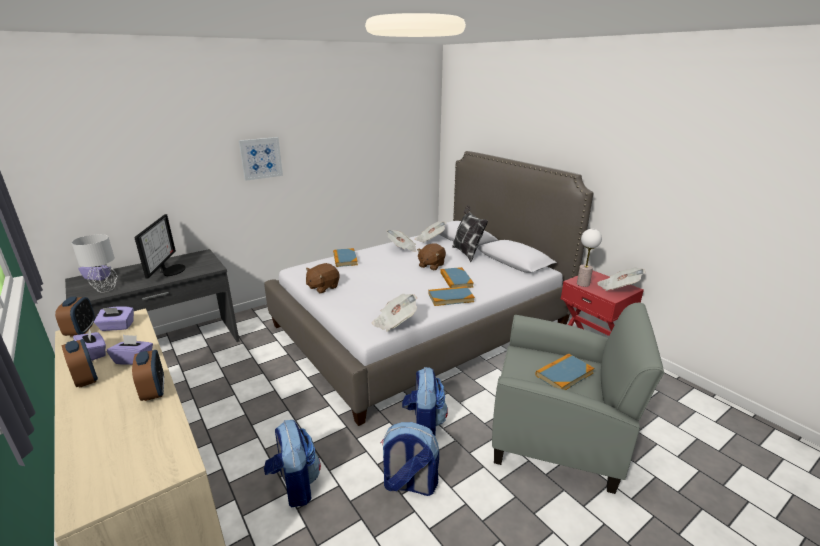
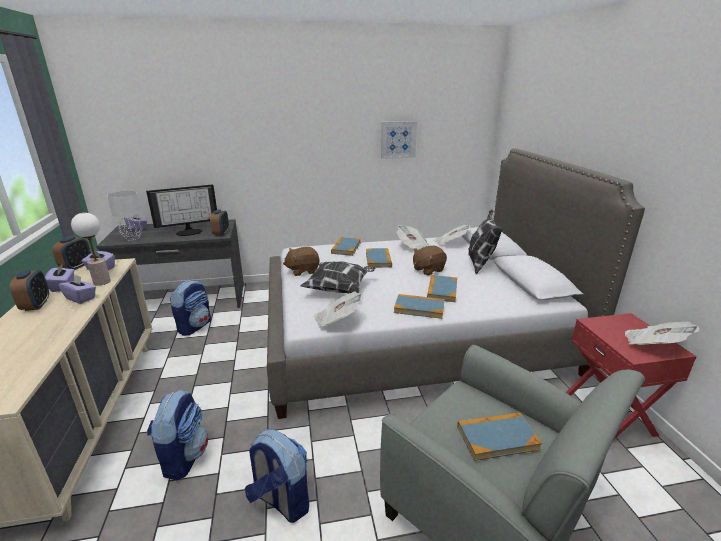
camera: 25 degrees right, 0 degrees up
alarm clock [132,350,164,401] -> alarm clock moved to [210,209,229,236]
monitor [134,214,186,279] -> monitor turned 45 degrees clockwise [146,184,217,236]
picture [239,137,283,181] -> picture moved to [381,121,417,159]
backpack [402,367,448,436] -> backpack moved to [170,280,211,336]
table lamp [577,229,602,287] -> table lamp moved to [71,213,111,286]
none -> pillow [301,261,376,293]
none -> book [366,248,392,268]

